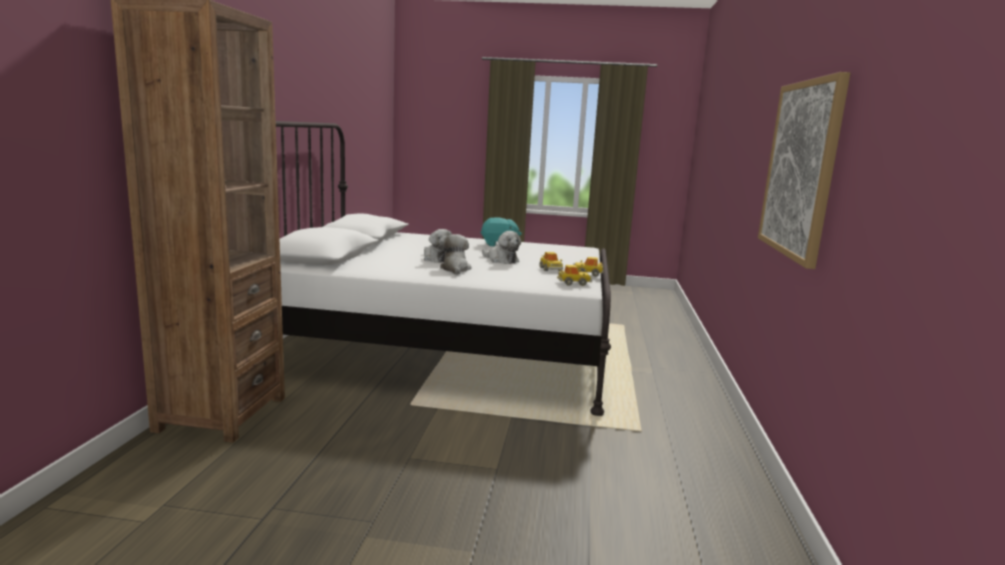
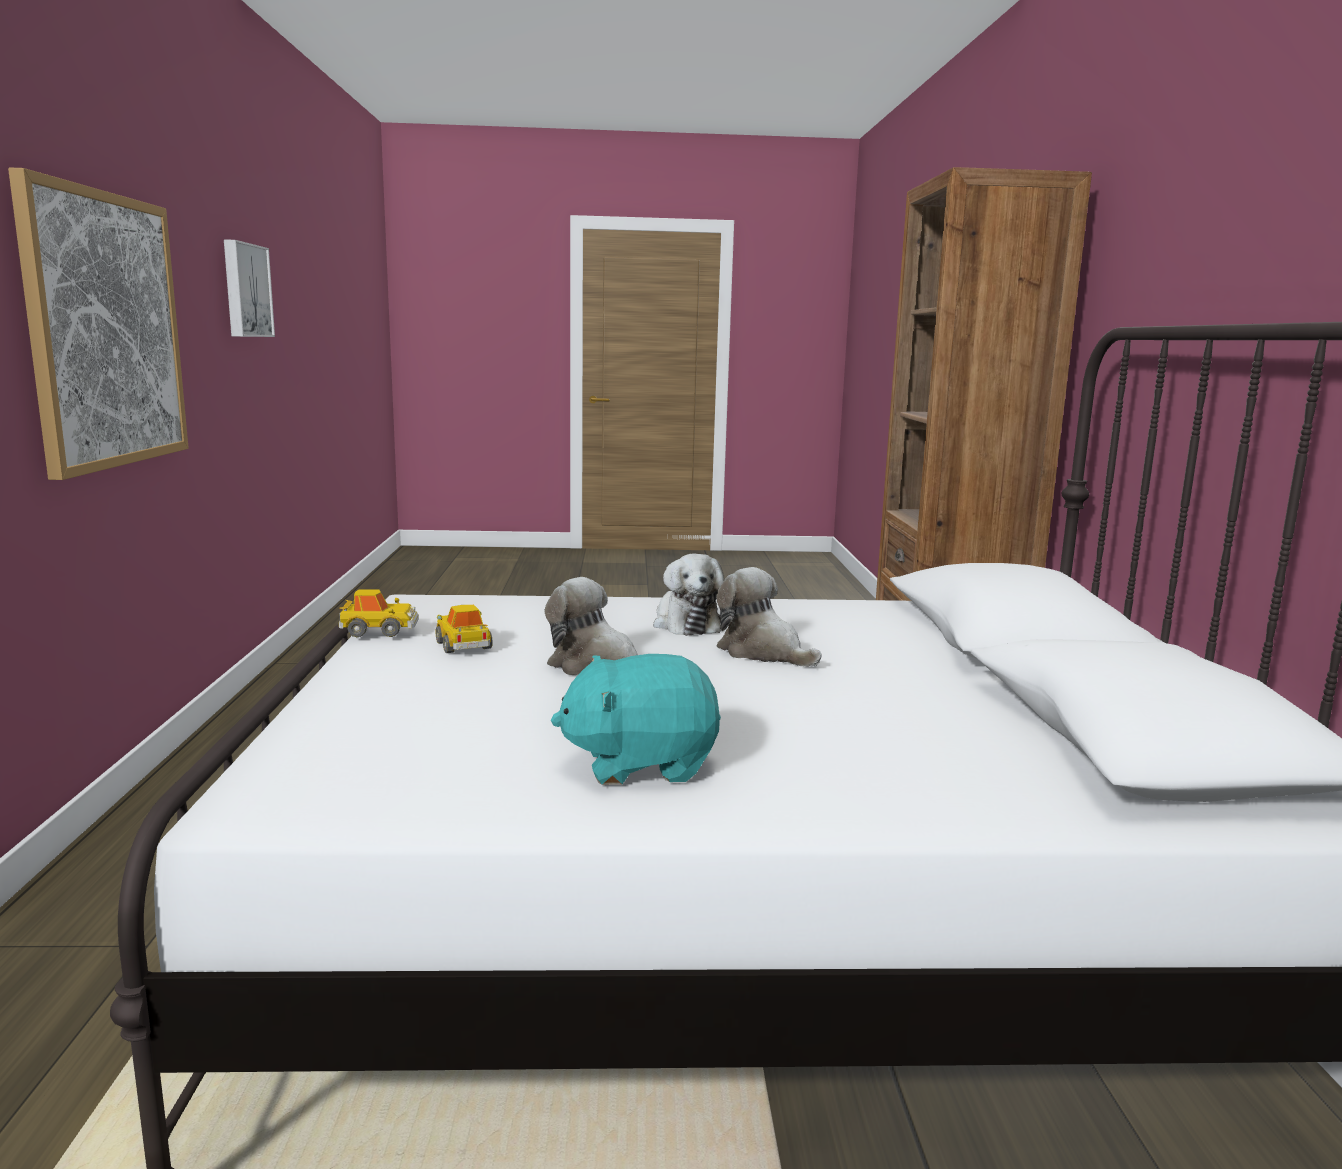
camera: 170 degrees right, 0 degrees up
toy car [557,265,592,286] -> none
none -> picture [224,239,275,337]

